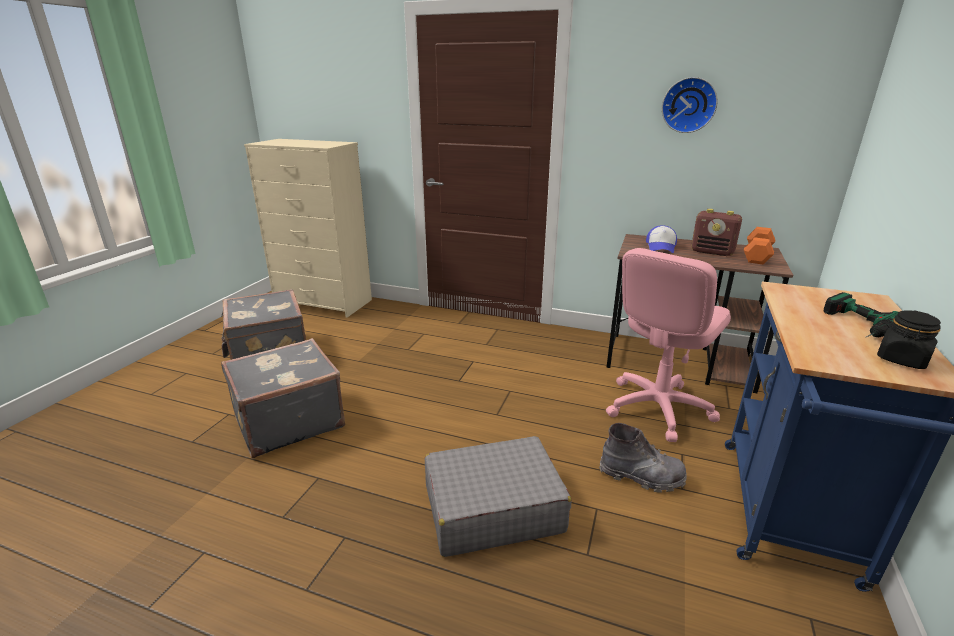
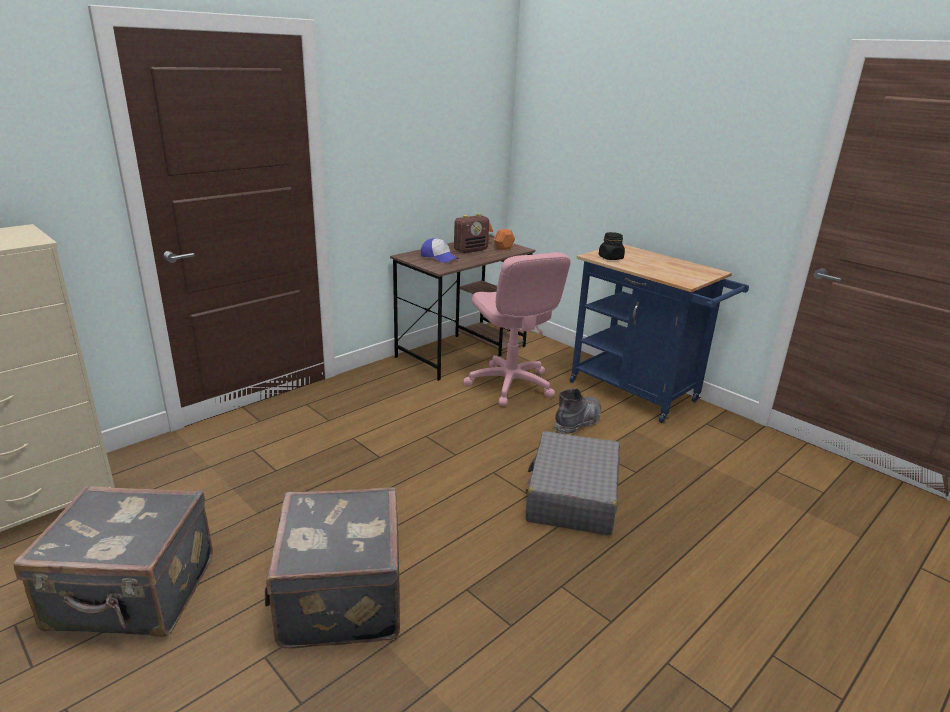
camera: 65 degrees left, 0 degrees up
wall clock [662,77,718,133] -> none
power drill [823,292,898,337] -> none
black jar [877,310,941,369] -> black jar moved to [599,232,625,260]

